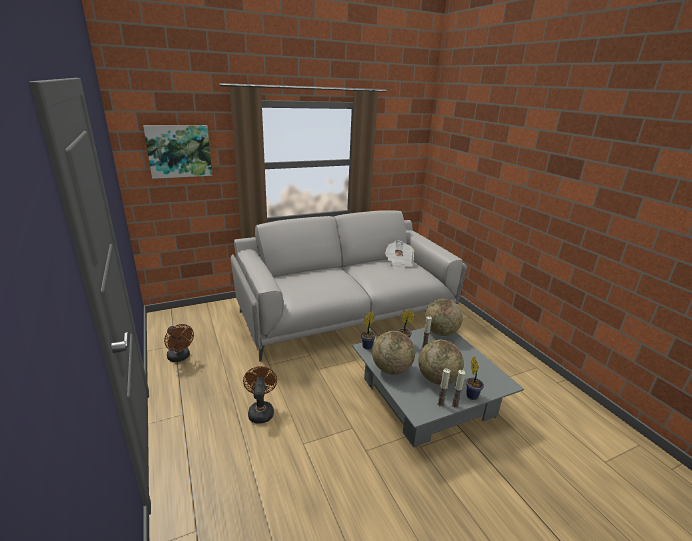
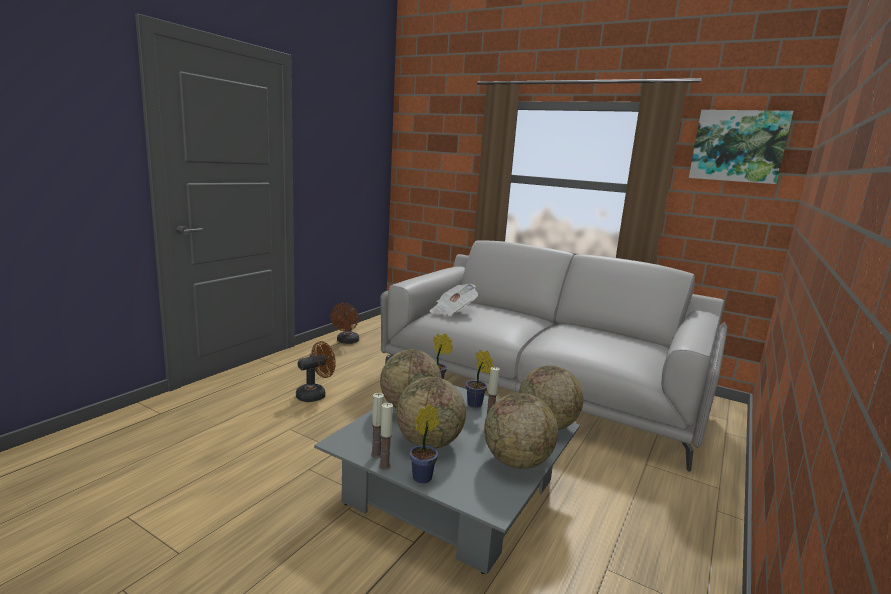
camera: 55 degrees right, 10 degrees down
picture [143,125,213,179] -> picture moved to [689,110,793,184]
newspaper [385,240,414,269] -> newspaper moved to [430,284,478,316]
none -> globe [484,393,558,469]

